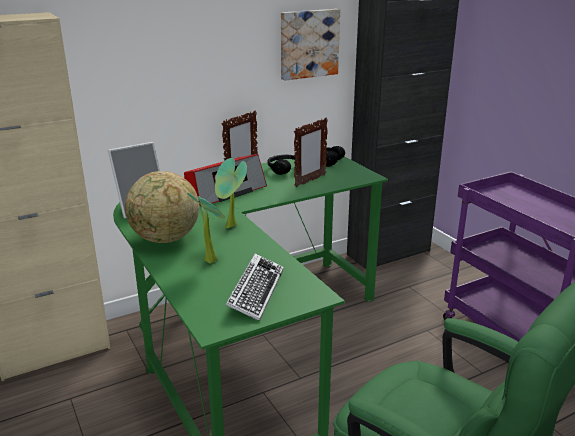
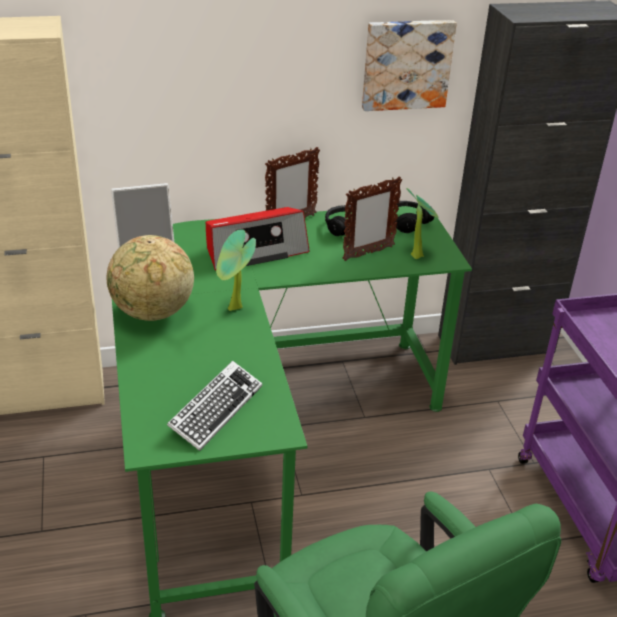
camera: 15 degrees right, 10 degrees up
potted plant [187,192,225,264] -> potted plant moved to [406,188,439,259]

